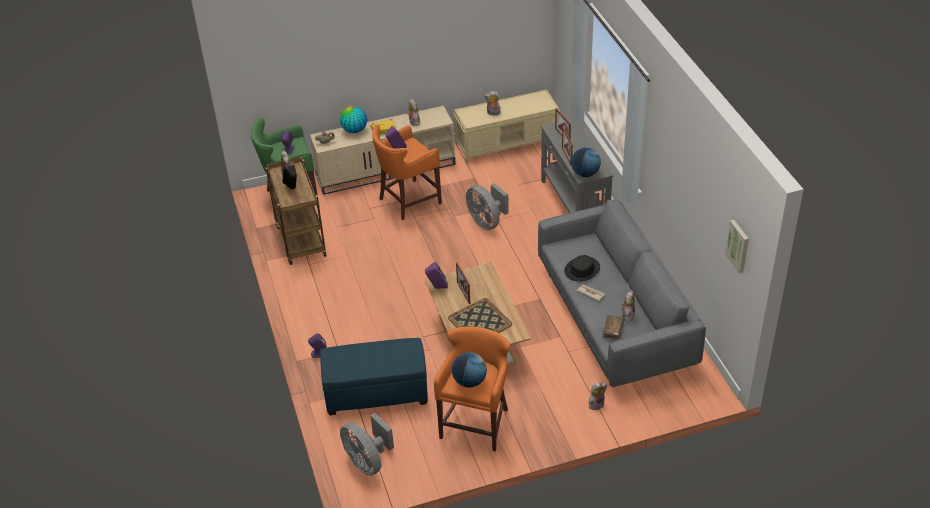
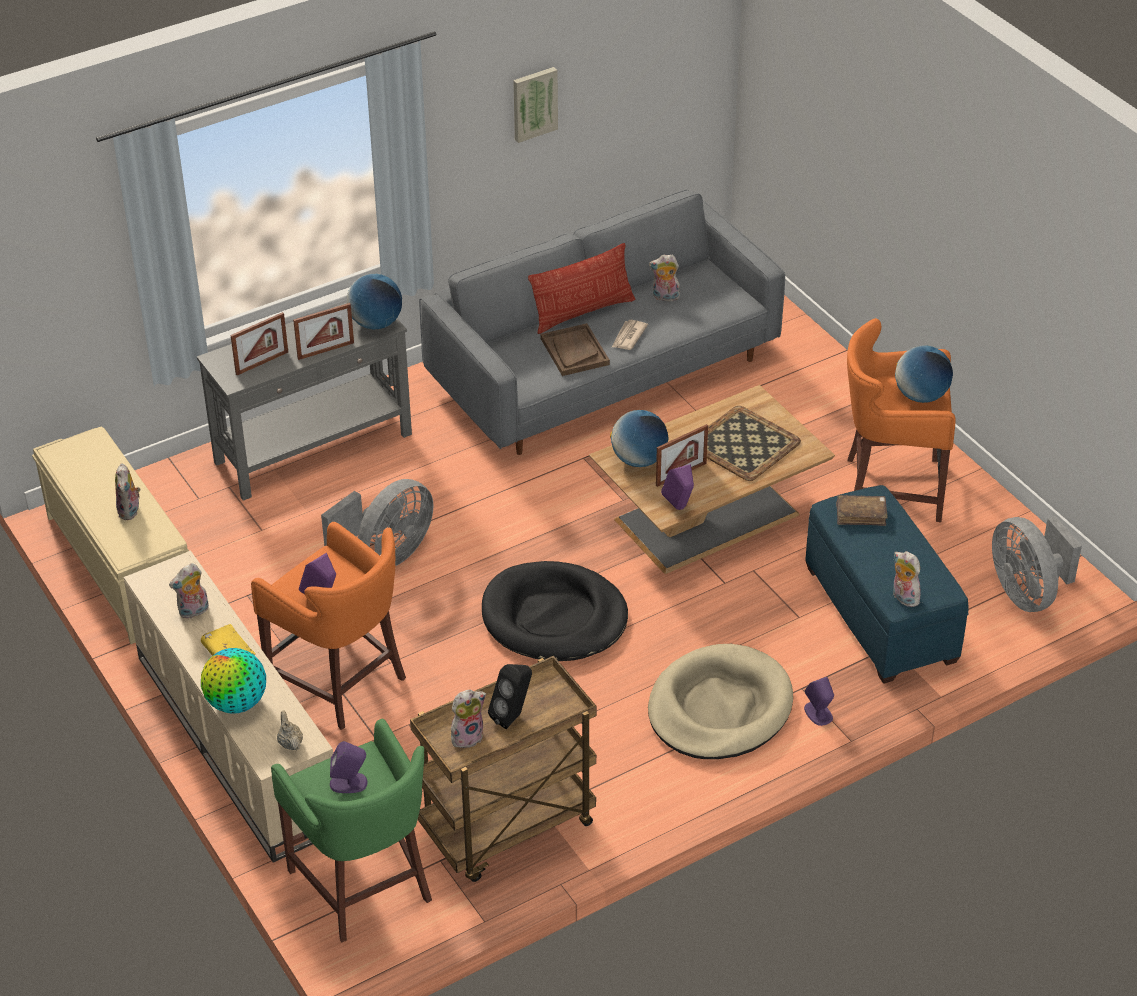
camera: 105 degrees left, 0 degrees up
grey fan [340,413,394,476] -> grey fan turned 120 degrees clockwise [992,516,1082,612]
black hat [564,255,600,282] -> brown tray [541,323,610,376]
plush toy [589,382,607,410] -> plush toy moved to [893,551,923,607]
brown book [602,315,624,339] -> brown book moved to [836,495,888,526]
picture [725,220,749,274] -> picture moved to [513,67,558,143]
none -> black dog bed [482,561,628,661]
none -> pillow [528,243,635,334]
none -> globe [610,410,669,467]
none -> beige dog bed [648,644,793,759]

